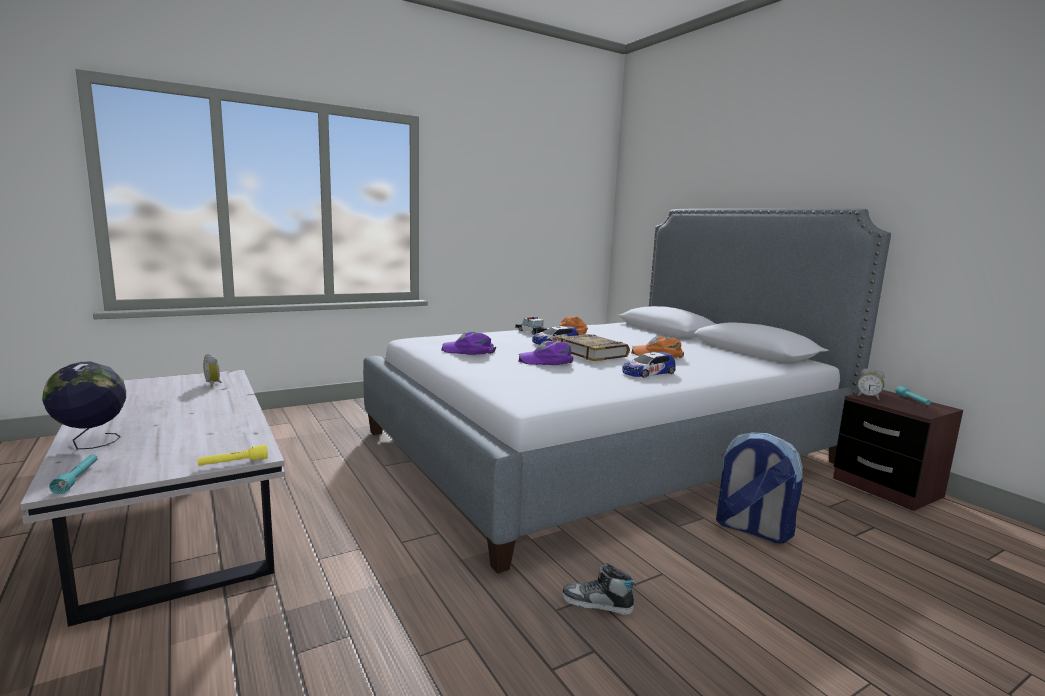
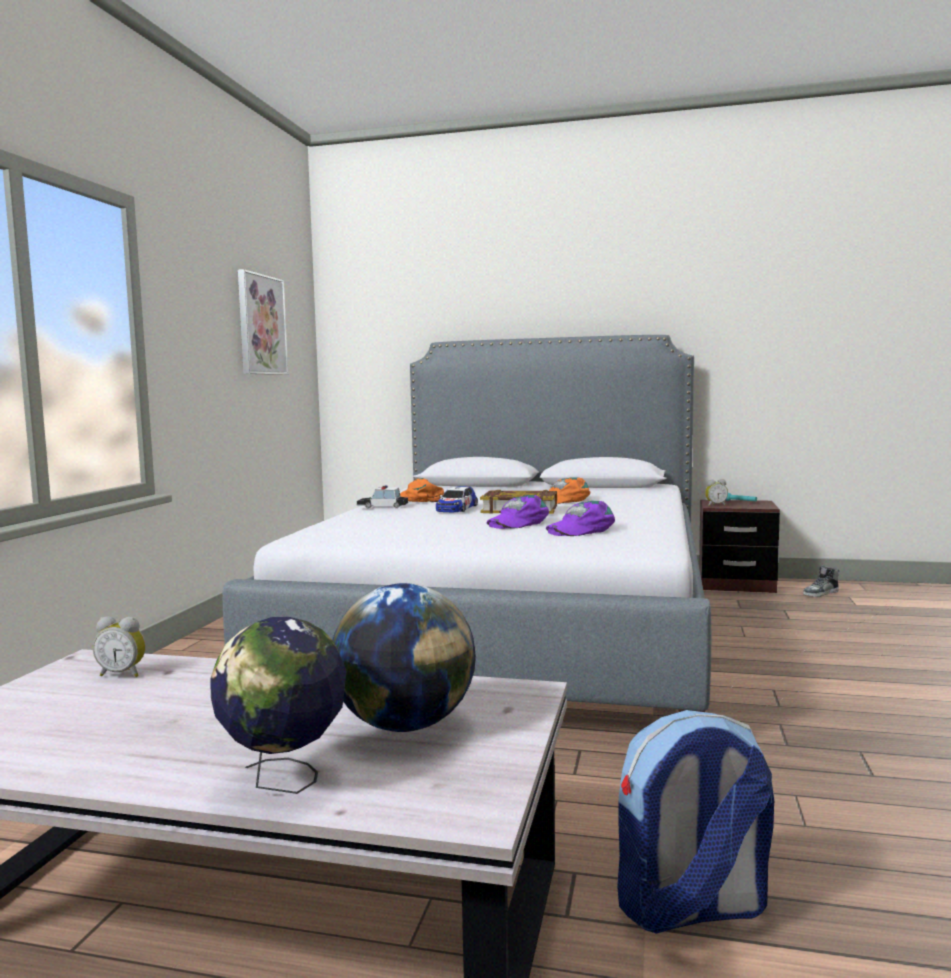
camera: 45 degrees left, 5 degrees down
turquoise flashlight [49,454,98,494] -> none
yellow flashlight [198,444,268,466] -> none
purple cap [441,332,496,355] -> purple cap moved to [546,501,615,536]
shoe [562,563,637,615] -> shoe moved to [803,566,840,597]
toy car [622,352,676,378] -> none
backpack [716,432,803,544] -> backpack moved to [617,710,774,933]
none -> picture [238,269,288,375]
none -> globe [332,583,476,732]

